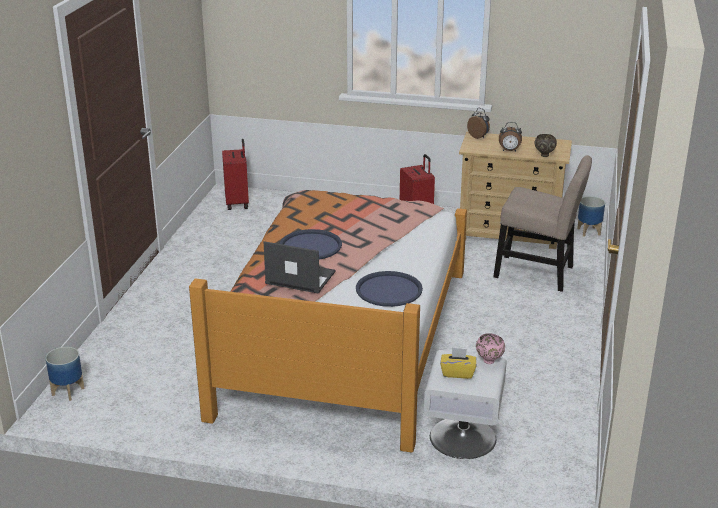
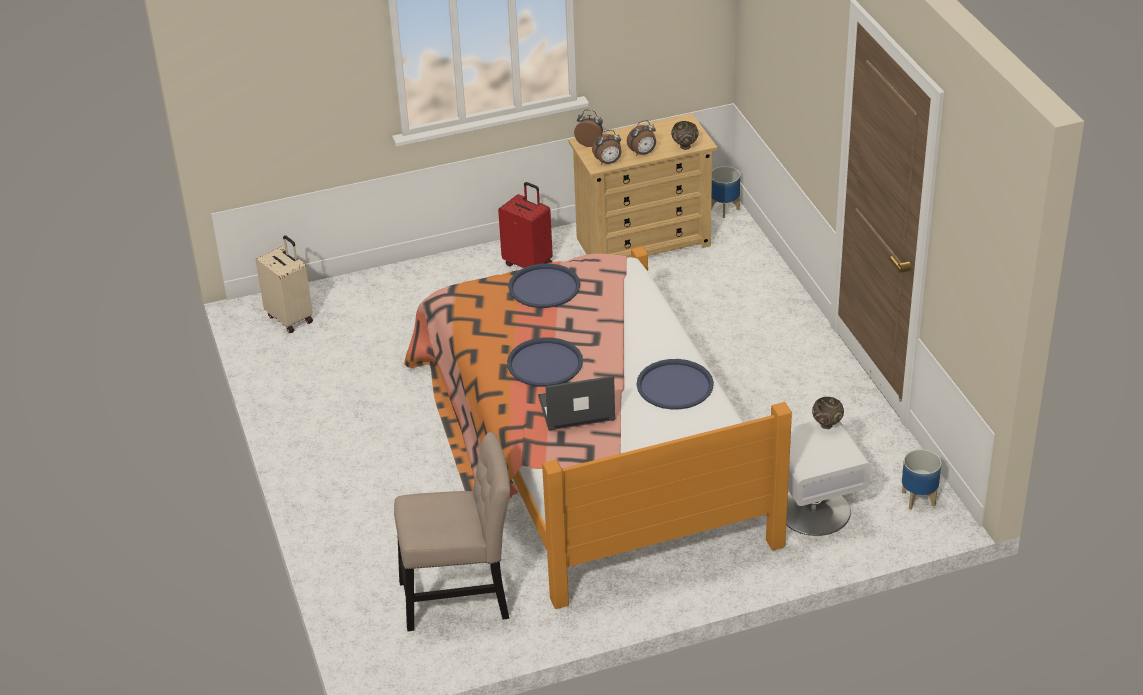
camera: 30 degrees left, 10 degrees up
planter [45,347,85,401] -> planter moved to [902,449,942,510]
red suitcase [222,139,249,210] -> beige suitcase [256,235,313,333]
yellow tissue box [440,348,476,379] -> none
pink bowl [476,333,505,364] -> brown bowl [812,397,844,429]
beige chair [493,155,592,292] -> beige chair moved to [394,432,510,631]
none -> blue tray [508,263,580,308]
none -> alarm clock [592,130,622,165]

